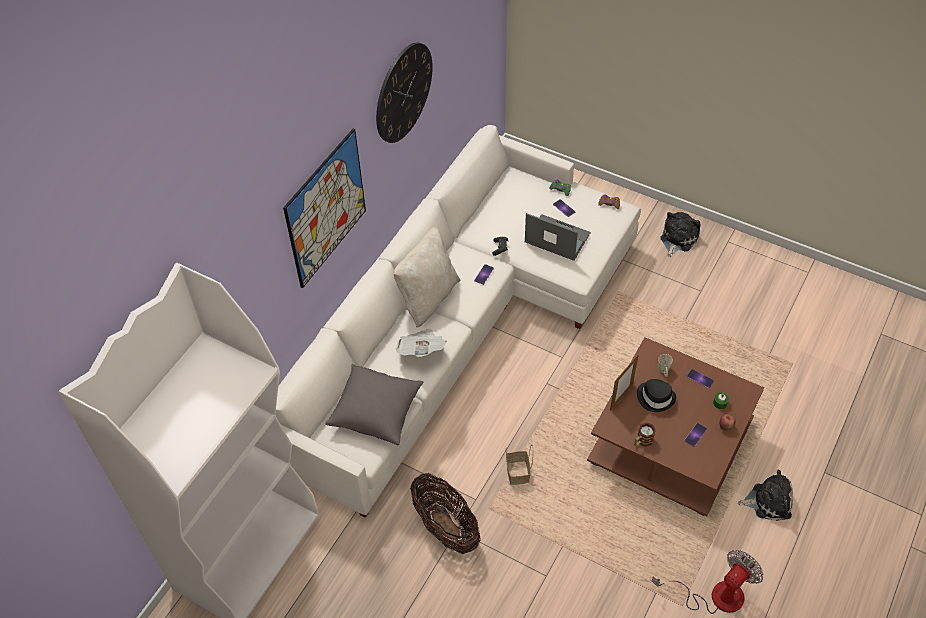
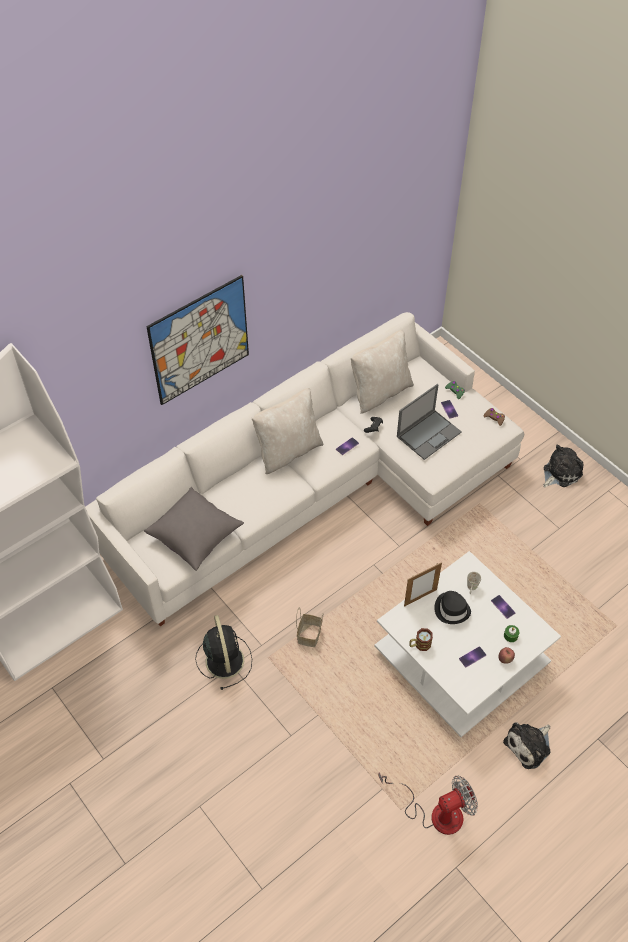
camera: 20 degrees right, 0 degrees up
wall clock [376,42,433,143] -> none
newspaper [395,329,447,357] -> none
basket [410,473,481,554] -> black fan [195,615,252,690]
laptop [525,213,591,261] -> laptop turned 90 degrees clockwise [397,384,462,460]
brown coffee table [587,337,764,517] -> white coffee table [374,551,561,737]
plush toy [738,470,793,521] -> plush toy turned 120 degrees clockwise [503,722,550,769]
none -> beige pillow [351,329,414,414]

